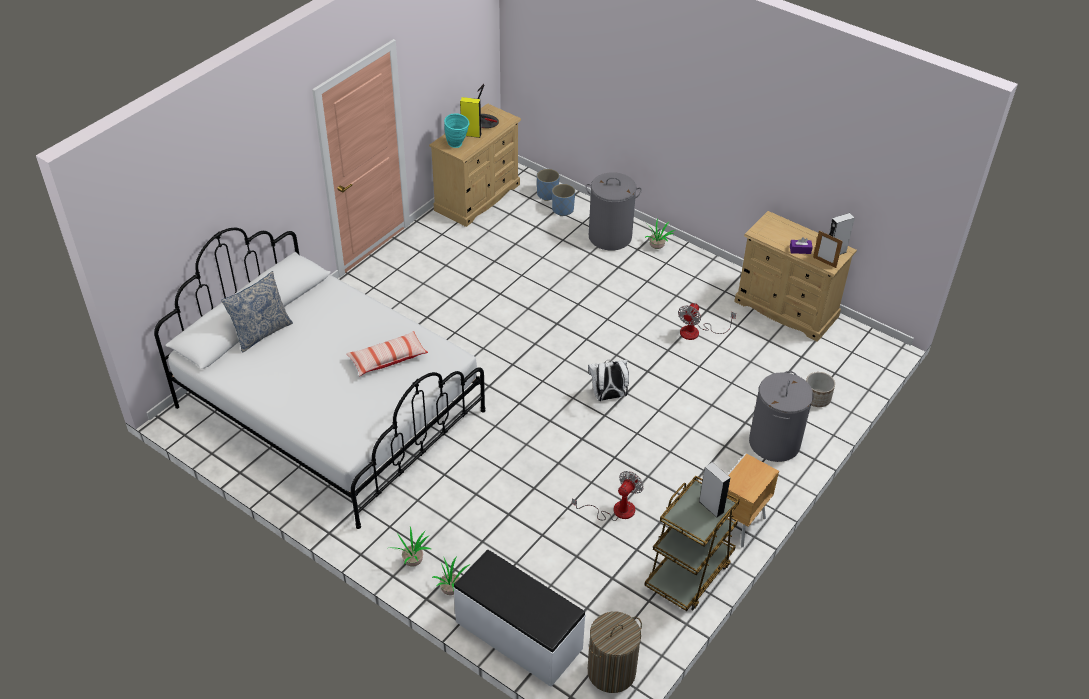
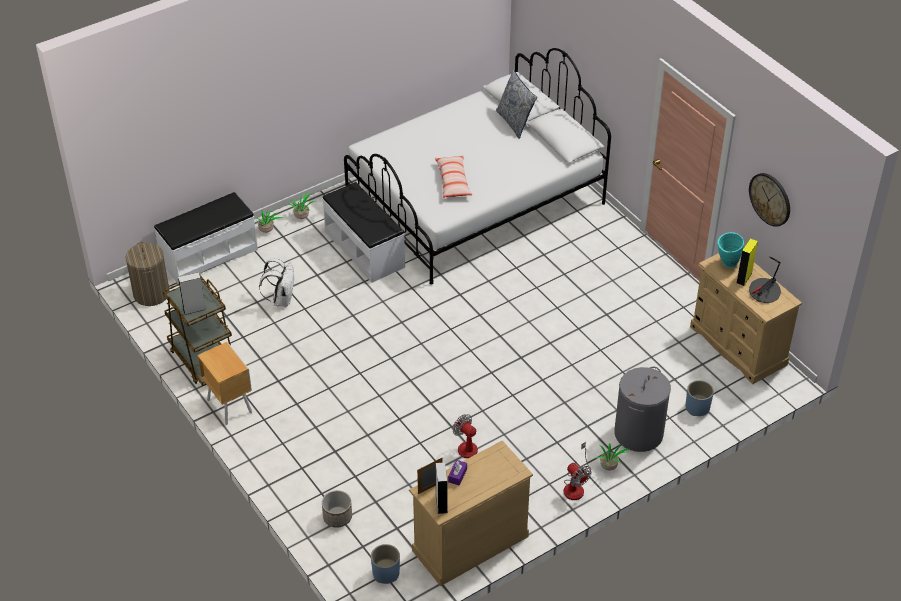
camera: 110 degrees right, 0 degrees up
blue planter [537,169,560,201] -> blue planter moved to [371,544,400,584]
fan [572,471,644,521] -> fan moved to [564,442,592,500]
white backpack [588,360,629,401] -> white backpack moved to [259,258,294,307]
grey laundry basket [749,371,813,462] -> none
none -> white bench [322,182,405,283]
none -> wall clock [749,173,790,227]

